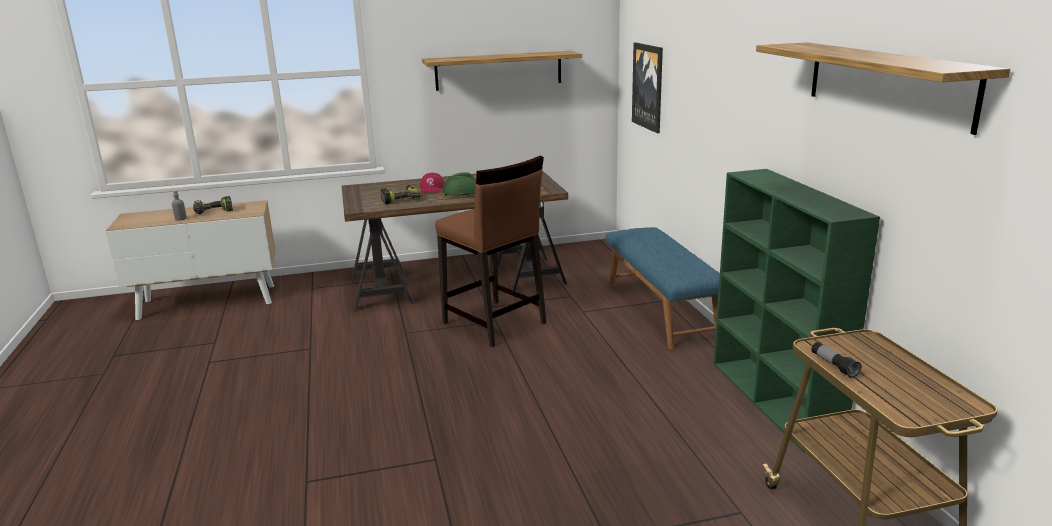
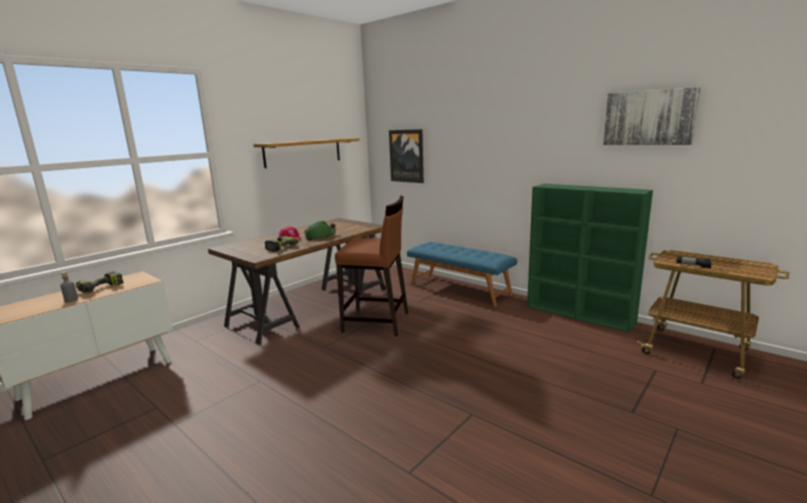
camera: 35 degrees left, 5 degrees down
shelf [756,42,1010,135] -> picture [603,87,700,145]

